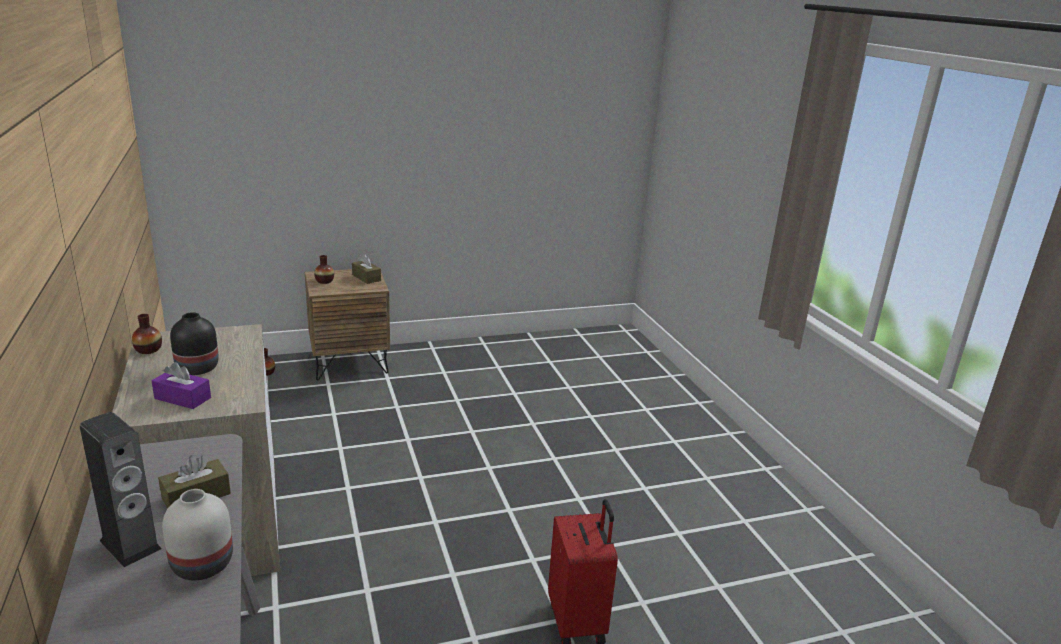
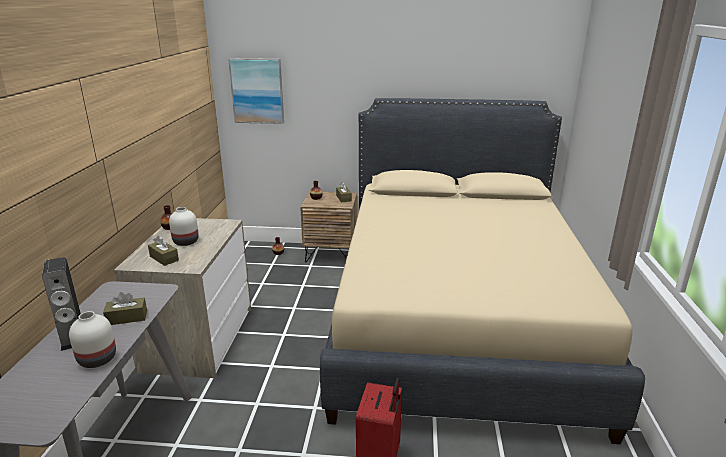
camera: 25 degrees right, 0 degrees up
purple tissue box [152,362,211,409] -> brown tissue box [148,236,179,266]
black vase [170,312,219,375] -> white vase [169,207,199,246]
none -> picture [228,58,284,124]
none -> beige bed [320,98,645,444]

